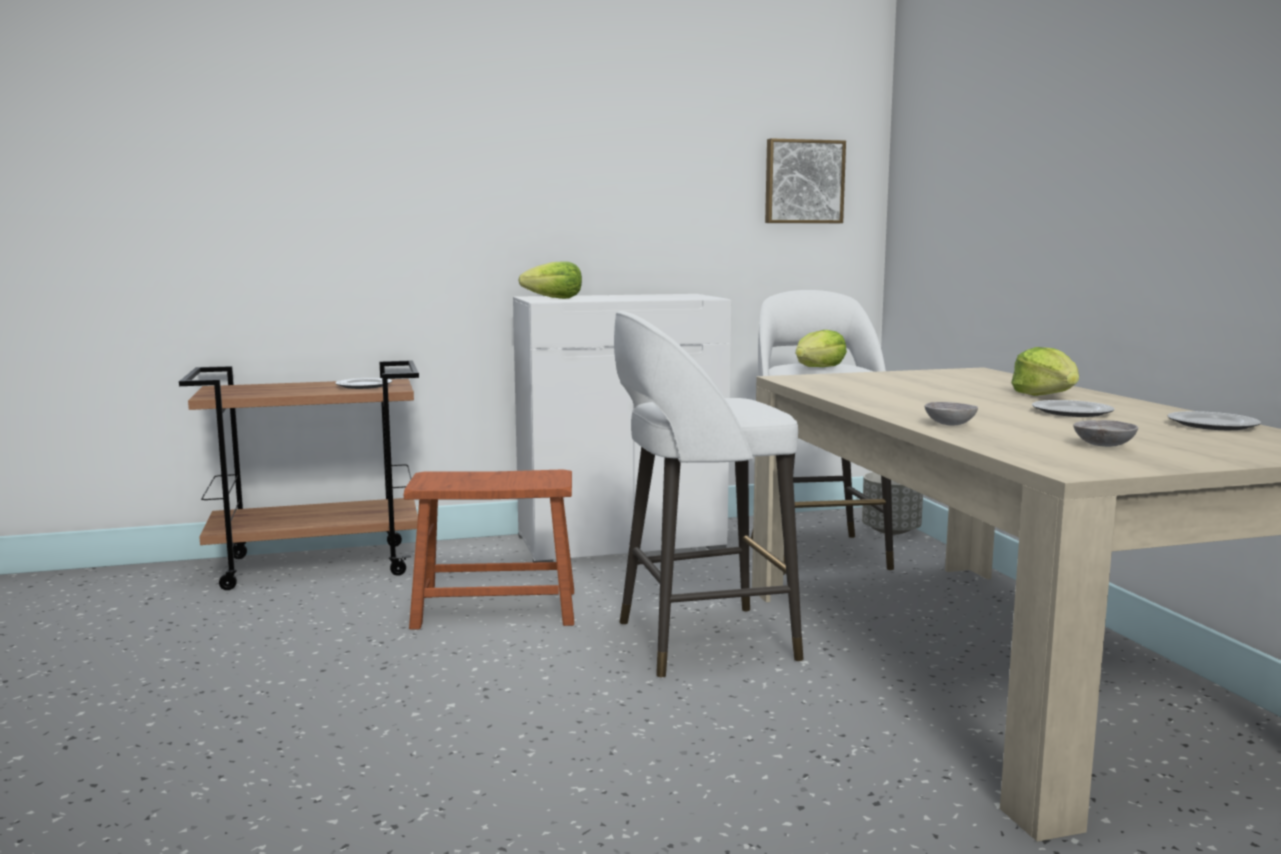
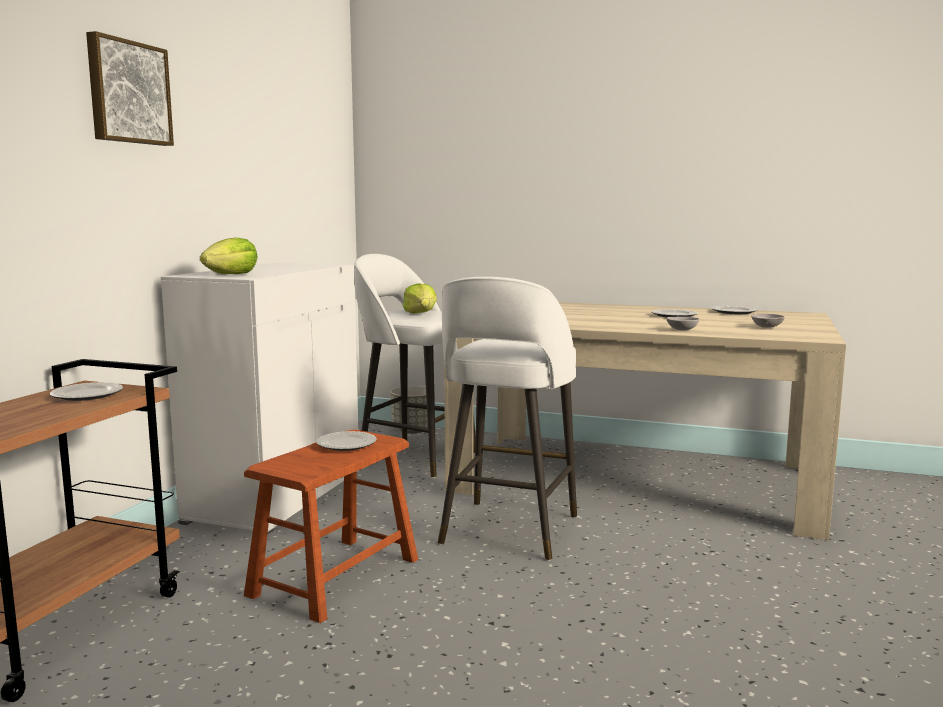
camera: 55 degrees left, 0 degrees up
picture [765,138,846,223] -> picture moved to [86,31,174,146]
lettuce [1011,347,1079,396] -> none
none -> plate [316,431,377,451]

